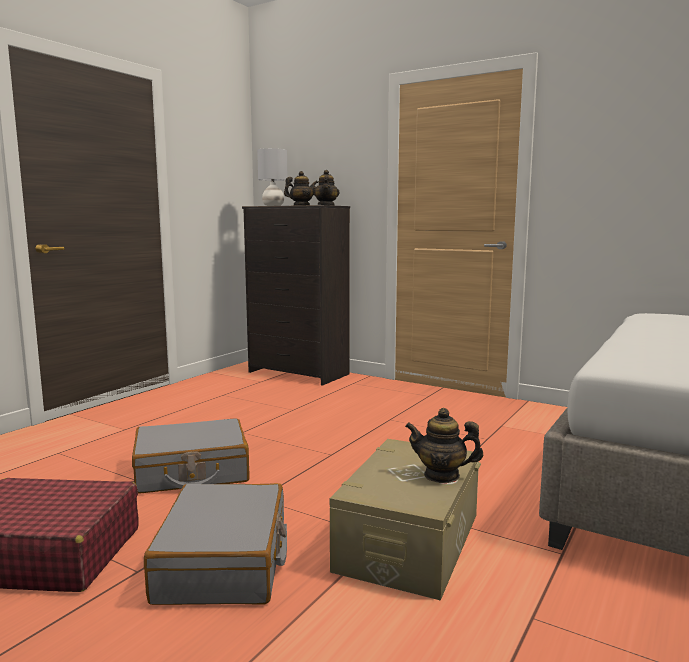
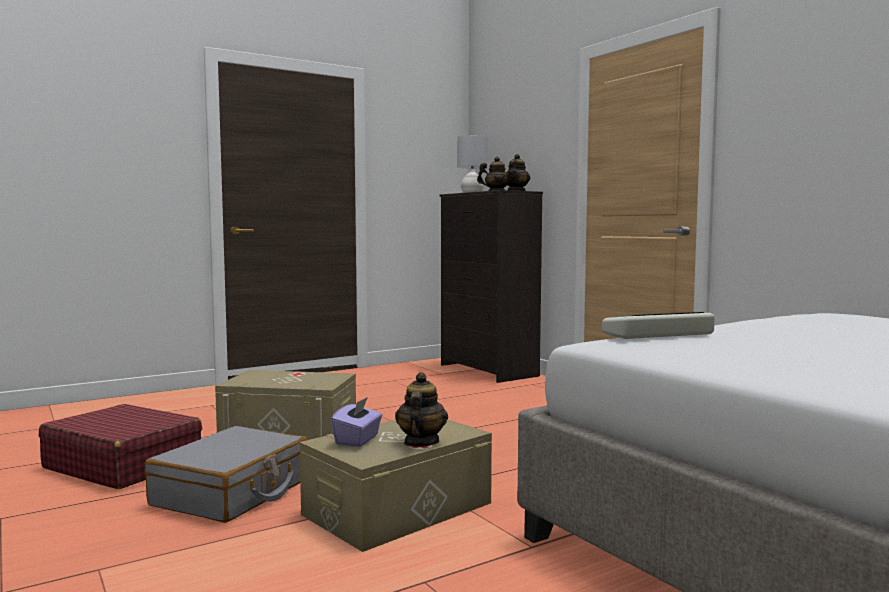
camera: 25 degrees right, 5 degrees down
grey suitcase [132,418,250,494] -> beige storage box [215,370,356,440]
teapot [405,408,483,483] -> teapot turned 60 degrees clockwise [395,372,448,447]
none -> purple tissue box [331,397,382,447]
none -> keyboard [602,312,715,339]

